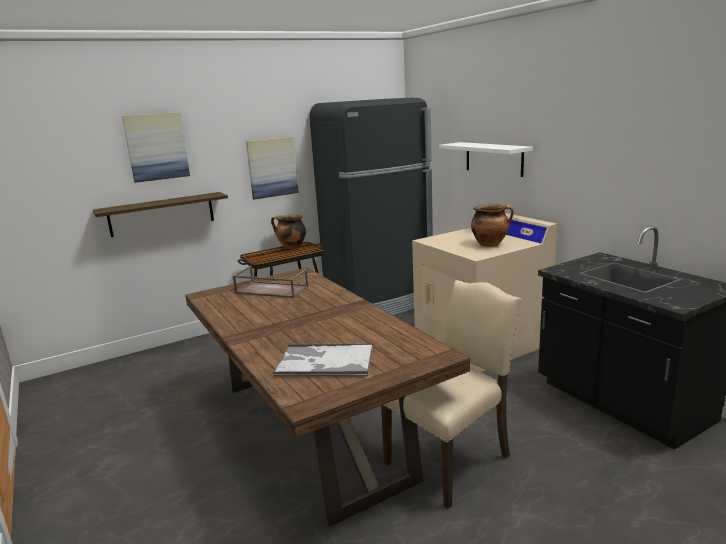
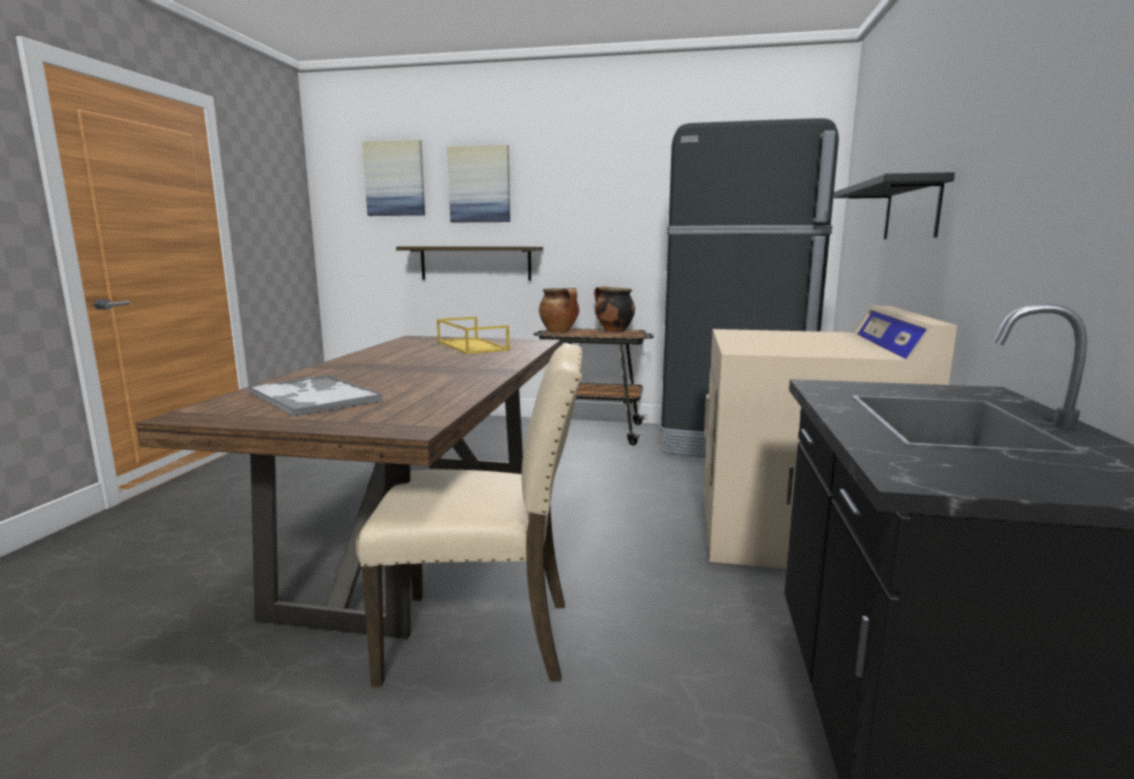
camera: 40 degrees right, 5 degrees down
brown tray [233,266,309,298] -> yellow tray [437,317,510,354]
picture [246,137,299,200] -> picture moved to [362,140,425,216]
white shelf [439,142,533,177] -> black shelf [833,172,955,239]
cooking pot [471,204,514,247] -> cooking pot moved to [539,288,579,333]

